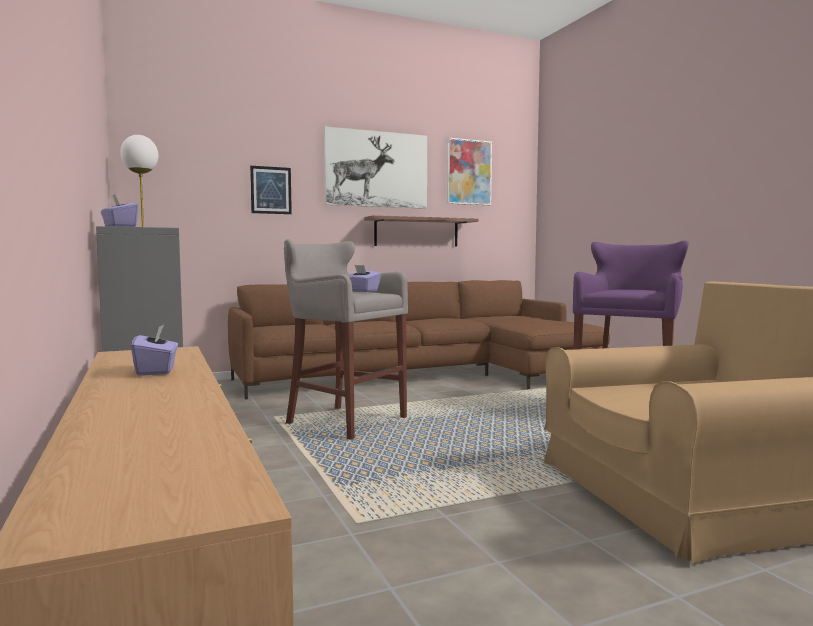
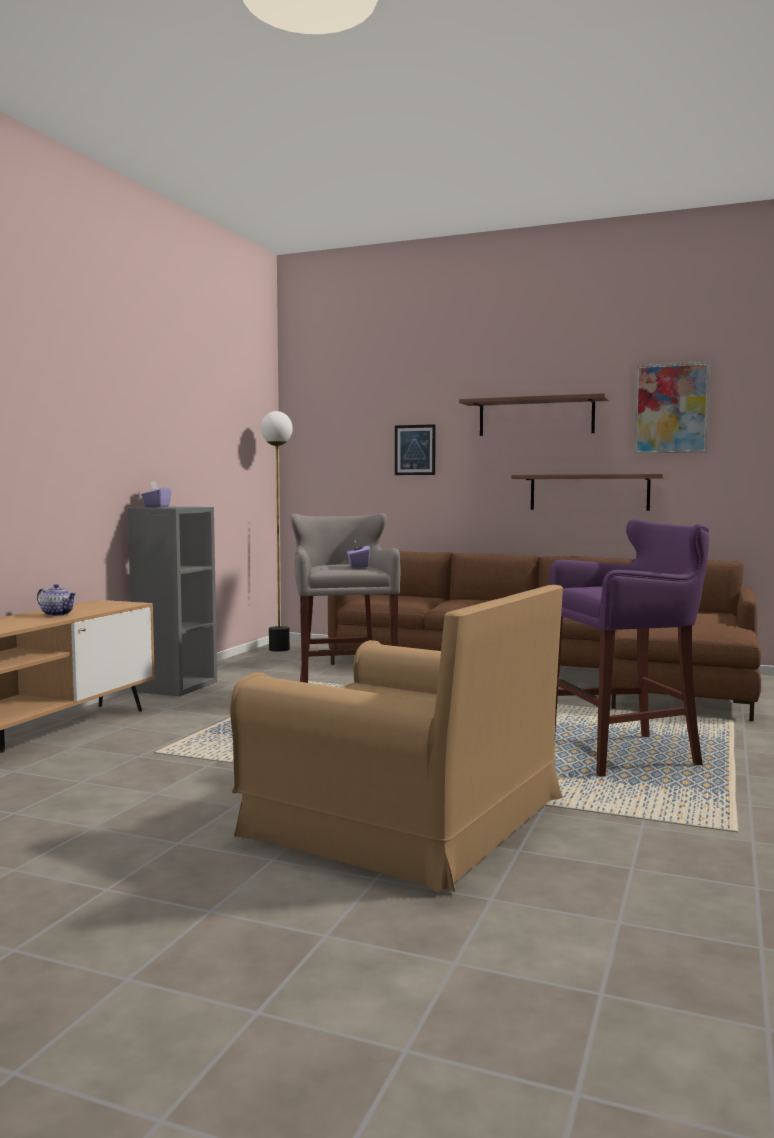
camera: 45 degrees right, 0 degrees up
purple tissue box [131,324,178,376] -> teapot [37,584,77,616]
picture [324,126,427,209] -> shelf [459,393,609,436]

